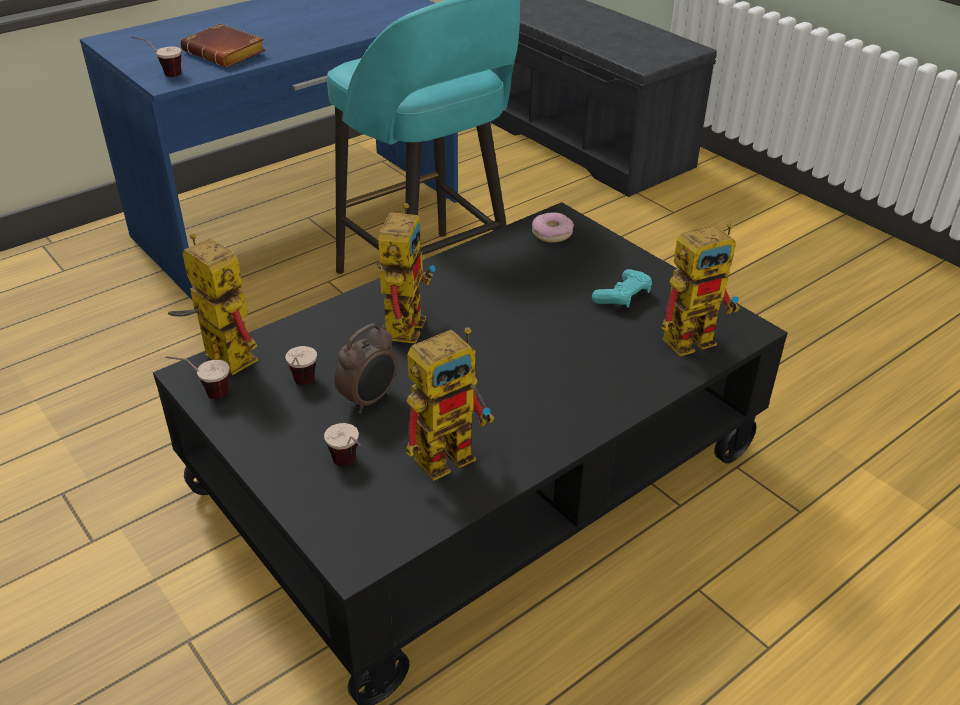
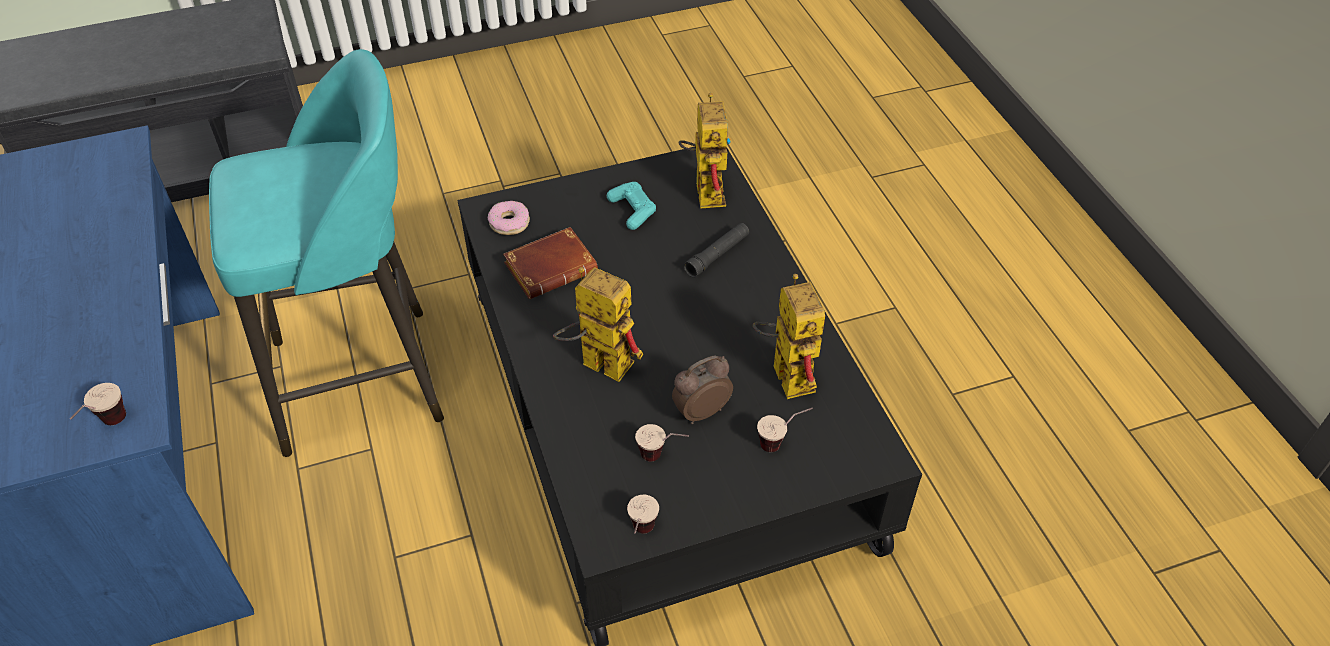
camera: 70 degrees left, 10 degrees up
toy robot [168,233,258,375] -> none
brown book [180,24,266,67] -> brown book moved to [503,227,598,299]
alarm clock [334,323,397,413] -> alarm clock turned 90 degrees counterclockwise [672,355,733,424]
none -> black flashlight [684,223,749,277]

